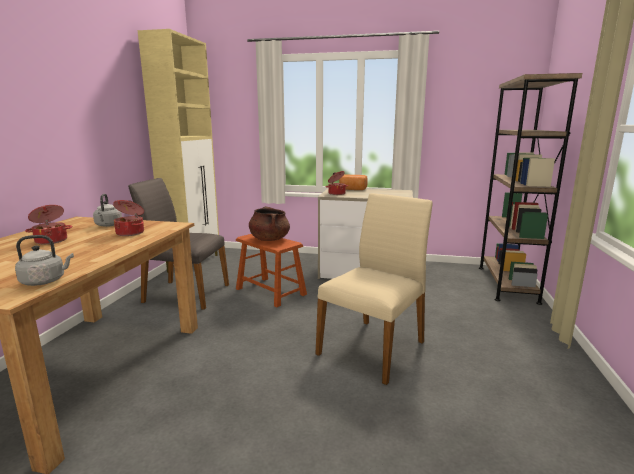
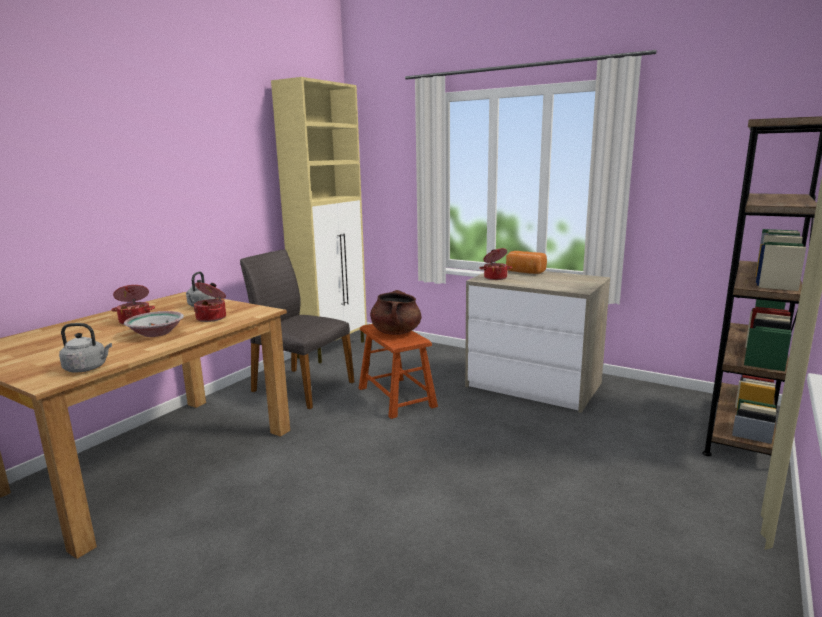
camera: 20 degrees right, 0 degrees up
beige chair [315,193,433,385] -> none
none -> bowl [124,311,184,337]

